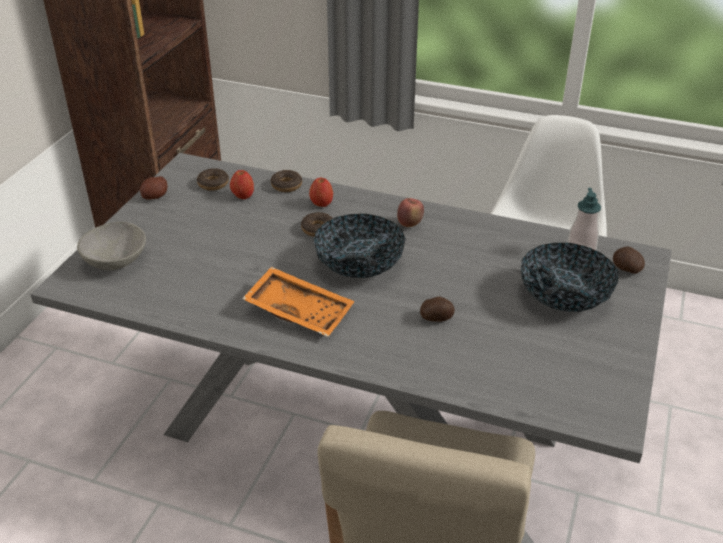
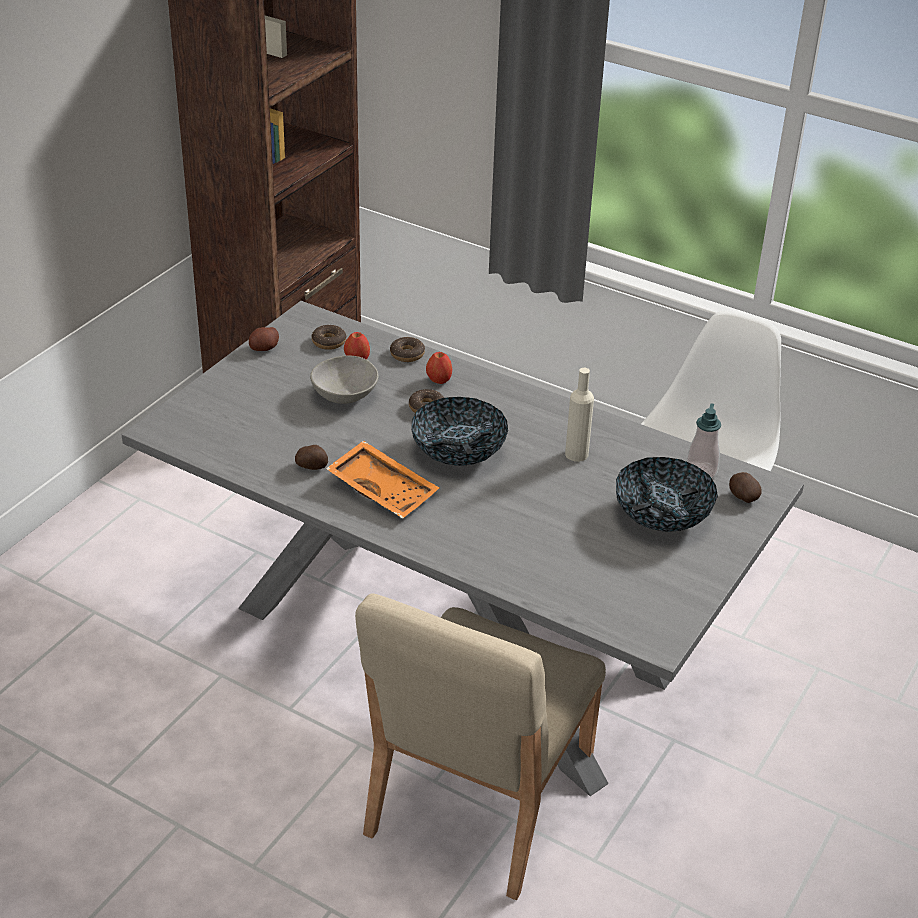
camera: 10 degrees right, 0 degrees up
grey bowl [77,222,146,270] -> grey bowl moved to [310,356,378,404]
apple [397,198,424,227] -> none
potato [420,296,455,322] -> potato moved to [295,445,328,470]
none -> beige bottle [565,368,594,462]

